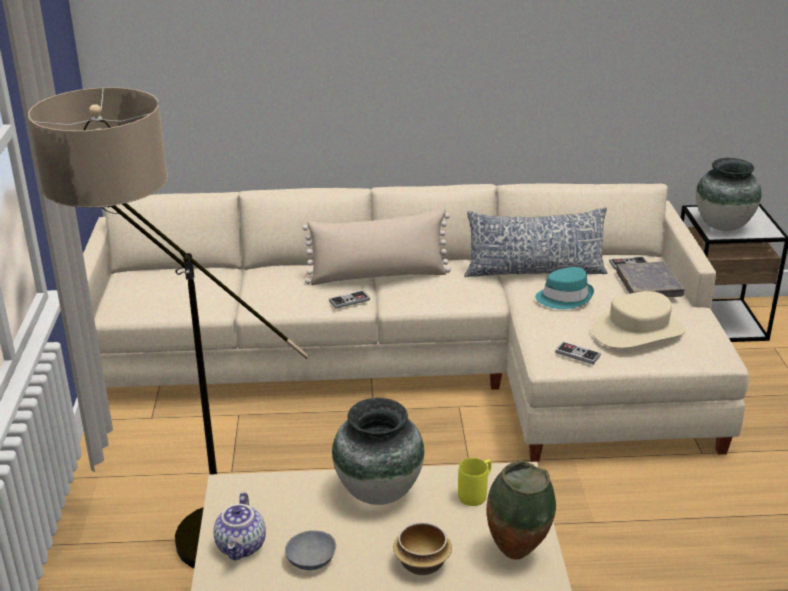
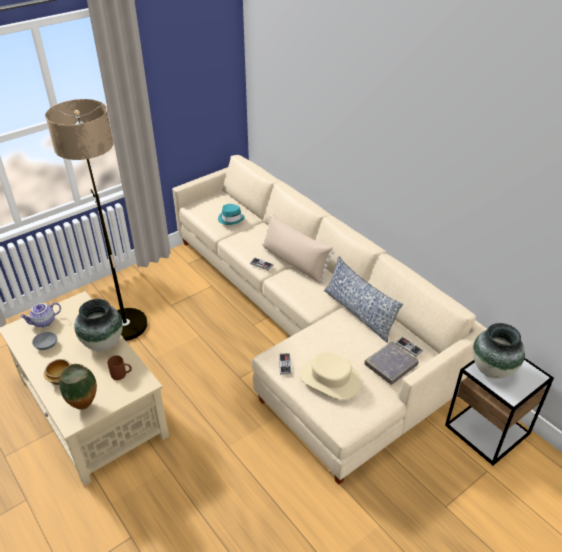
camera: 55 degrees right, 10 degrees up
yellow mug [458,458,492,506] -> brown mug [107,355,132,380]
turquoise hat [535,267,594,309] -> turquoise hat moved to [218,204,245,225]

